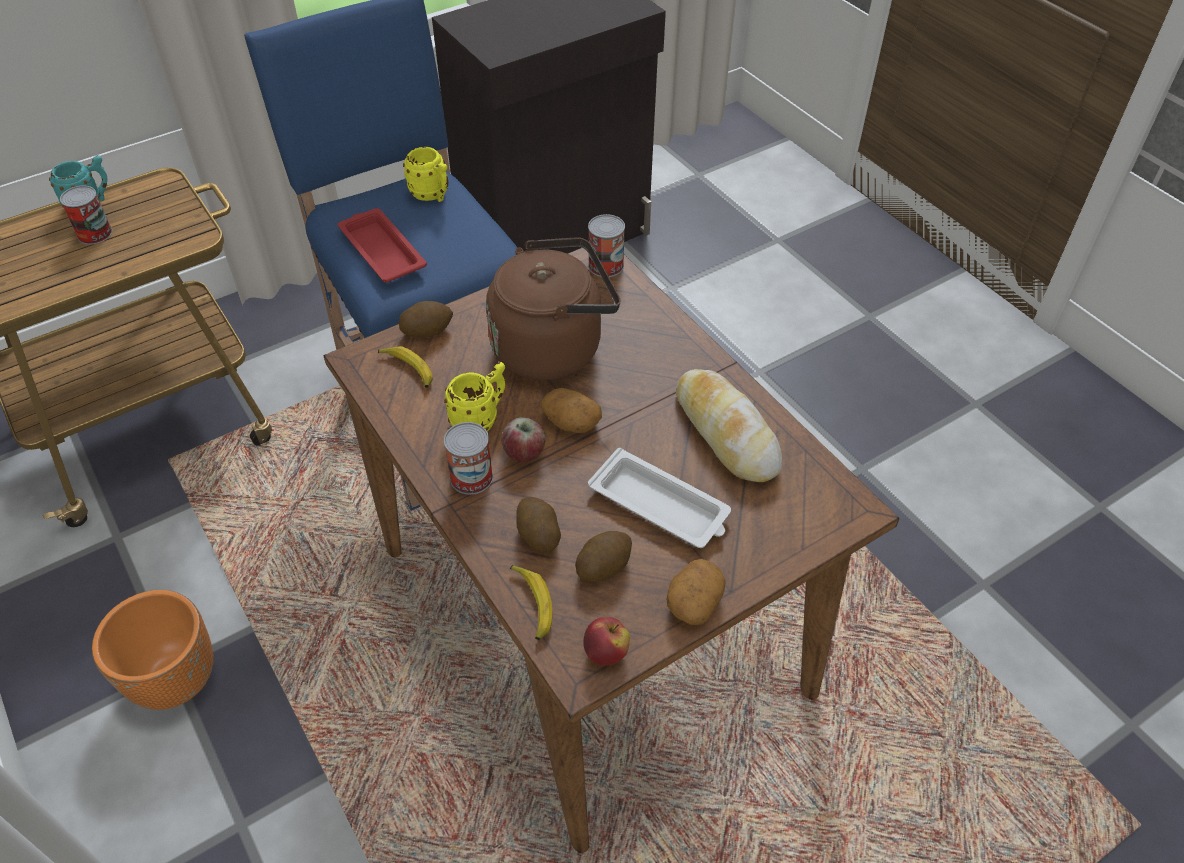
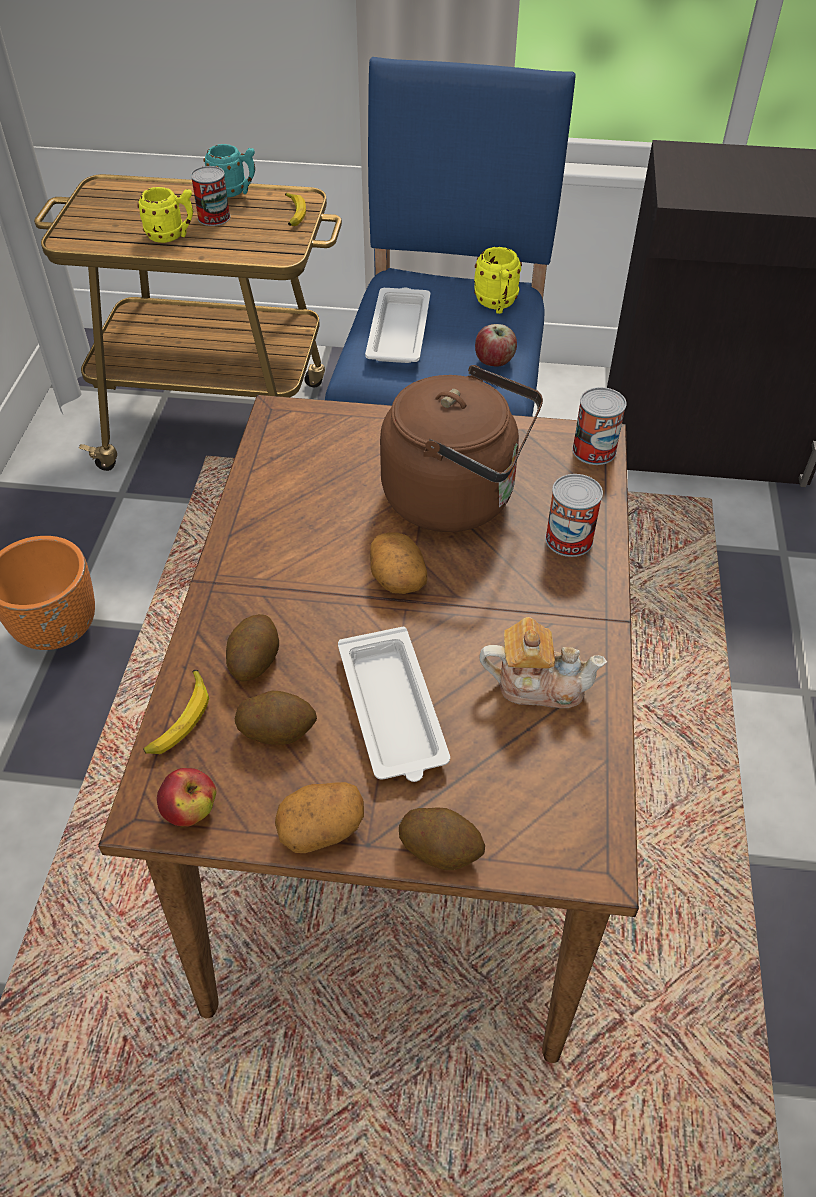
camera: 40 degrees right, 0 degrees up
red tray [338,208,427,282] -> white tray [365,287,430,363]
banana [378,346,433,388] -> banana moved to [285,193,306,226]
potato [399,301,453,338] -> potato moved to [399,807,485,870]
yellow mug [444,362,505,432] -> yellow mug moved to [137,187,193,243]
can [444,422,493,495] -> can moved to [545,474,603,557]
apple [501,417,545,462] -> apple moved to [475,324,517,367]
bread [676,369,783,482] -> teapot [479,617,607,708]

